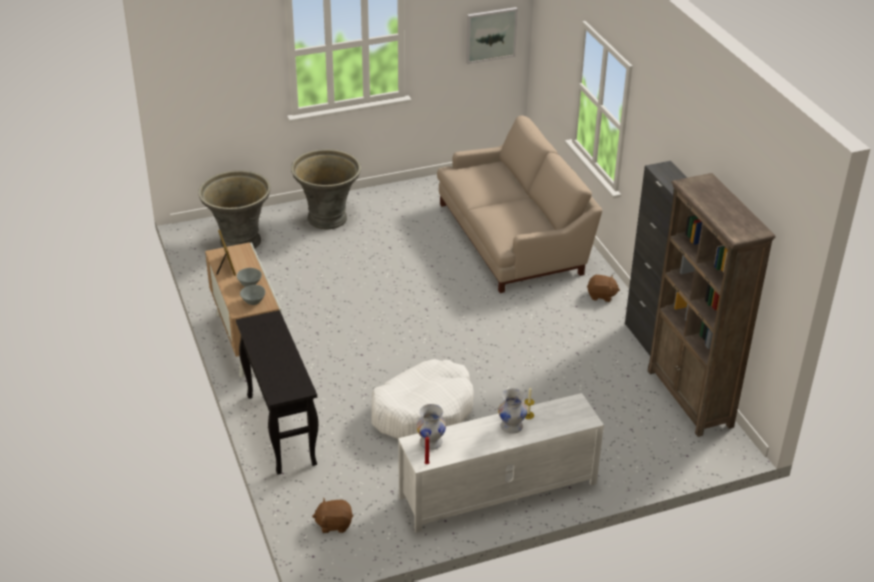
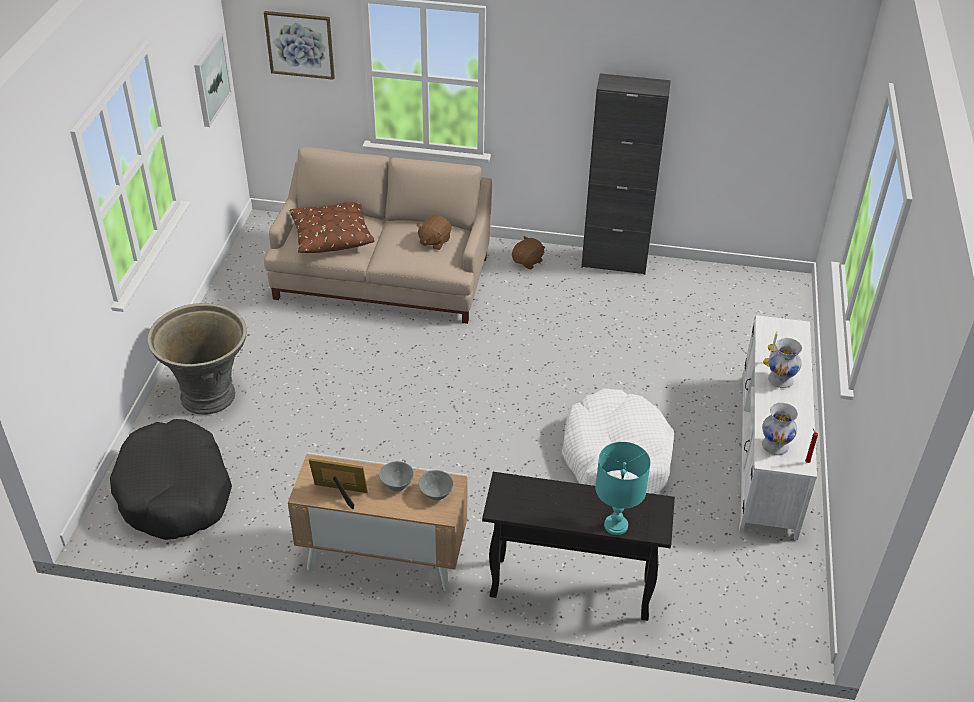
camera: 60 degrees left, 5 degrees up
grey planter [198,170,271,249] -> black dog bed [110,419,232,540]
brown plush toy [312,498,353,533] -> brown plush toy moved to [416,215,451,250]
brown bookcase [648,173,775,437] -> none
none -> picture [264,11,335,80]
none -> brown pillow [290,202,375,253]
none -> turquoise table lamp [595,442,651,535]

